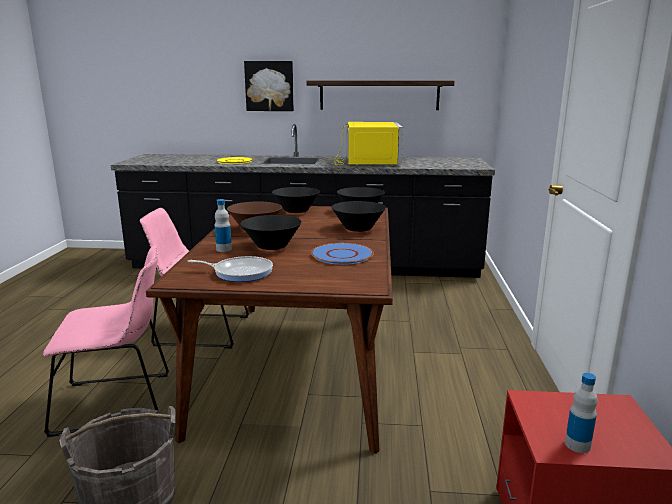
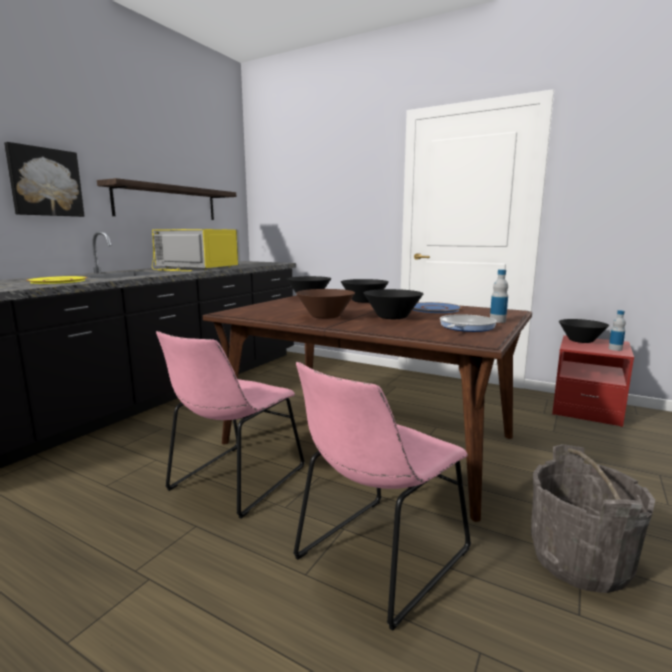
camera: 65 degrees left, 5 degrees down
pink chair [43,245,169,437] -> pink chair turned 150 degrees counterclockwise [293,362,471,631]
bottle [215,199,232,252] -> bottle moved to [490,269,508,323]
black bowl [272,187,320,213] -> black bowl moved to [559,319,609,343]

